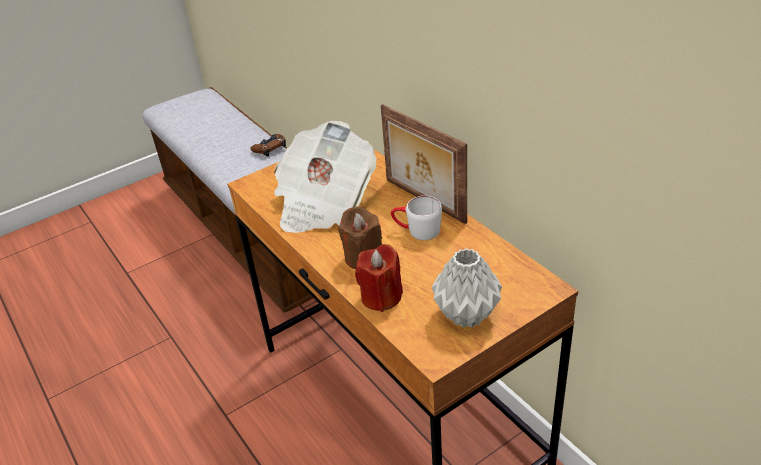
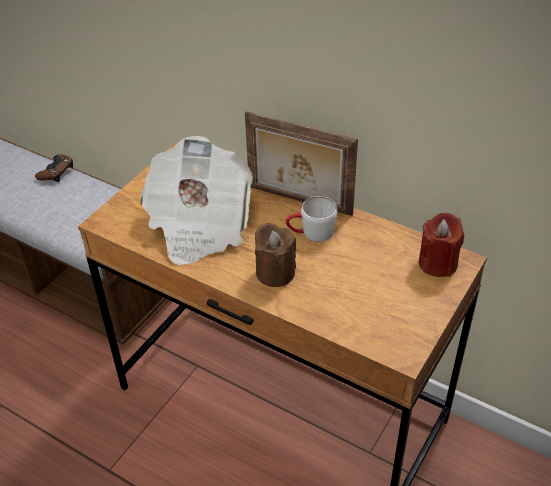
camera: 25 degrees left, 5 degrees up
red candle [355,244,403,312] -> red candle moved to [419,213,464,277]
grey vase [432,248,502,328] -> none

